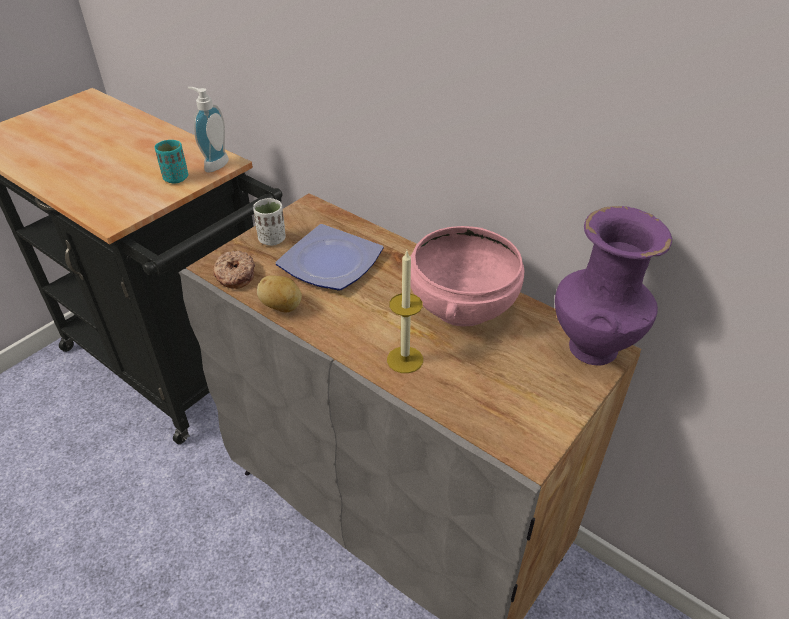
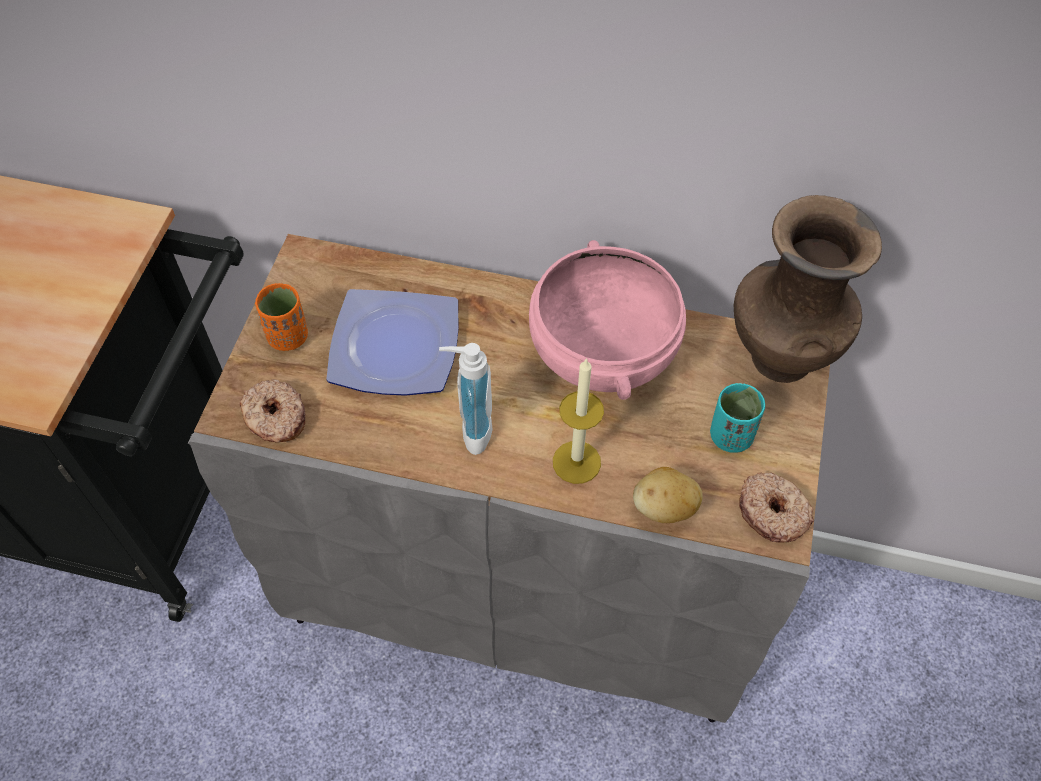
camera: 25 degrees left, 15 degrees up
turquoise cup [155,140,188,184] -> turquoise cup moved to [710,383,765,453]
soap dispenser [188,87,229,173] -> soap dispenser moved to [439,343,493,455]
white cup [253,198,285,246] -> orange cup [255,283,308,351]
potato [257,275,302,312] -> potato moved to [633,467,702,523]
purple vase [555,206,672,365] -> brown vase [734,195,882,383]
none -> donut [739,472,814,542]

